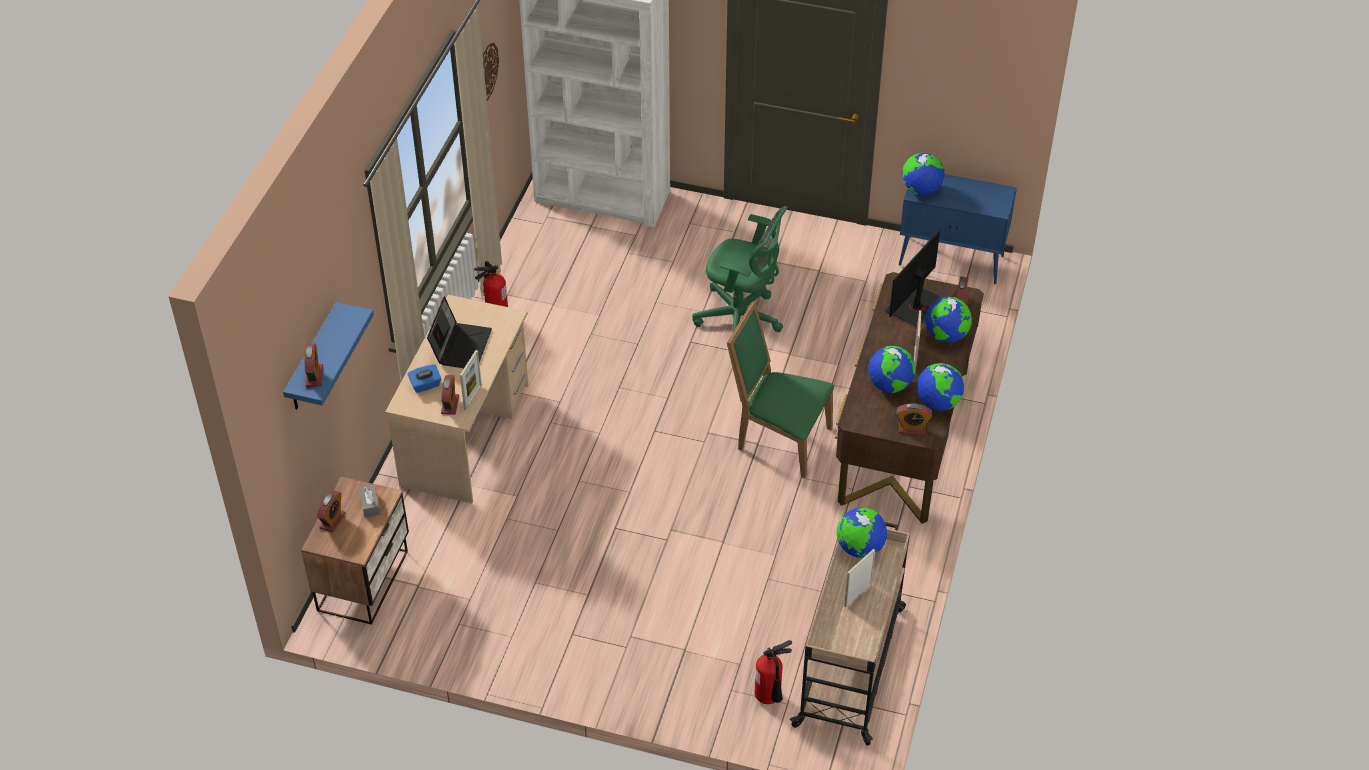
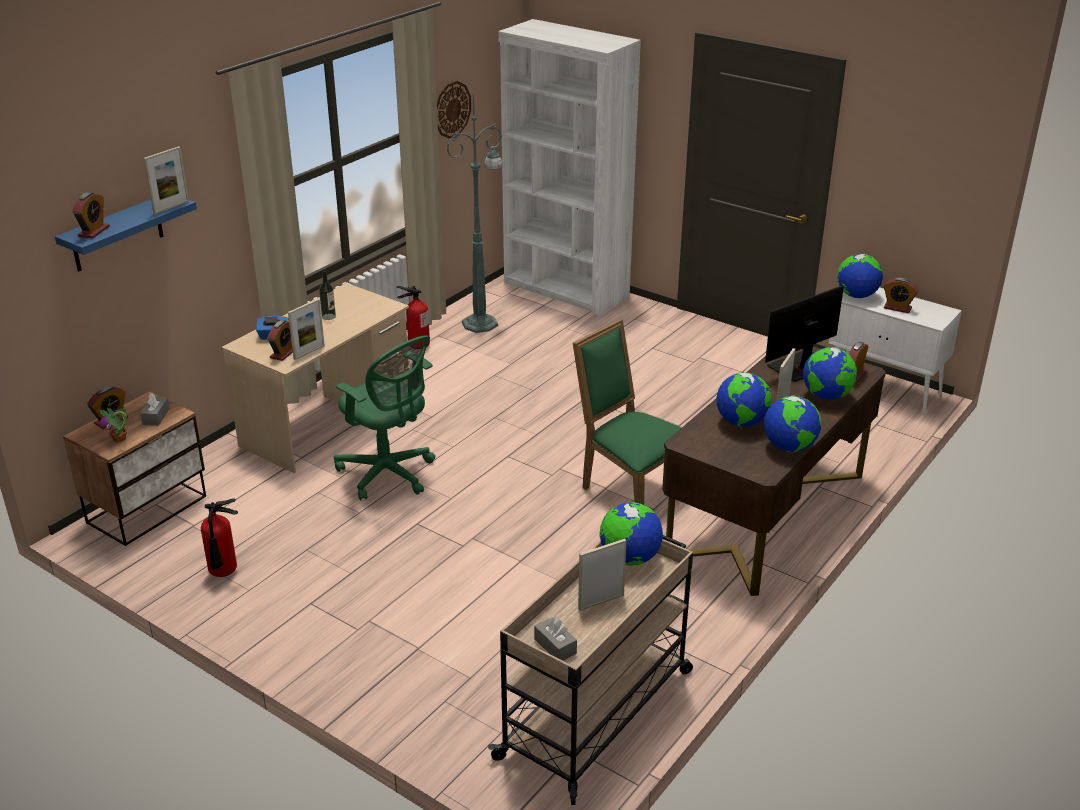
camera: 20 degrees right, 15 degrees down
laptop [427,296,492,368] -> bottle [319,270,336,320]
green office chair [692,206,788,332] -> green office chair moved to [334,335,435,501]
fire extinguisher [754,640,792,704] -> fire extinguisher moved to [201,498,238,577]
alarm clock [896,403,932,435] -> alarm clock moved to [884,278,919,313]
blue cabinet [899,174,1017,285] -> white cabinet [829,287,962,415]
none -> potted plant [100,407,127,442]
none -> picture frame [143,146,189,214]
none -> green floor lamp [447,96,503,333]
none -> grey tissue box [534,617,577,661]

